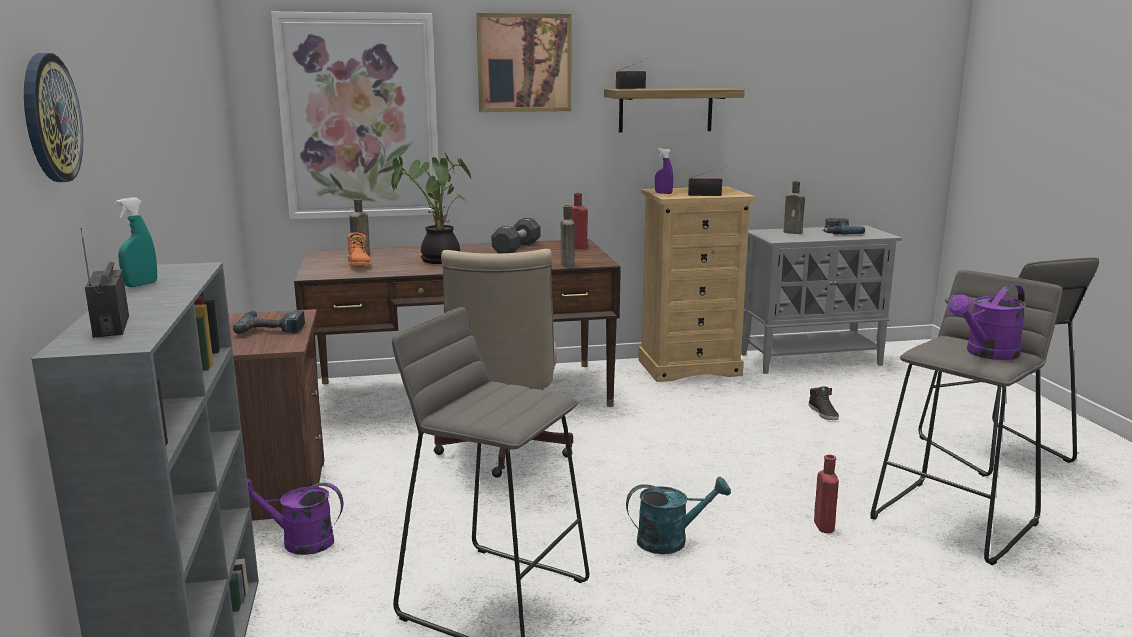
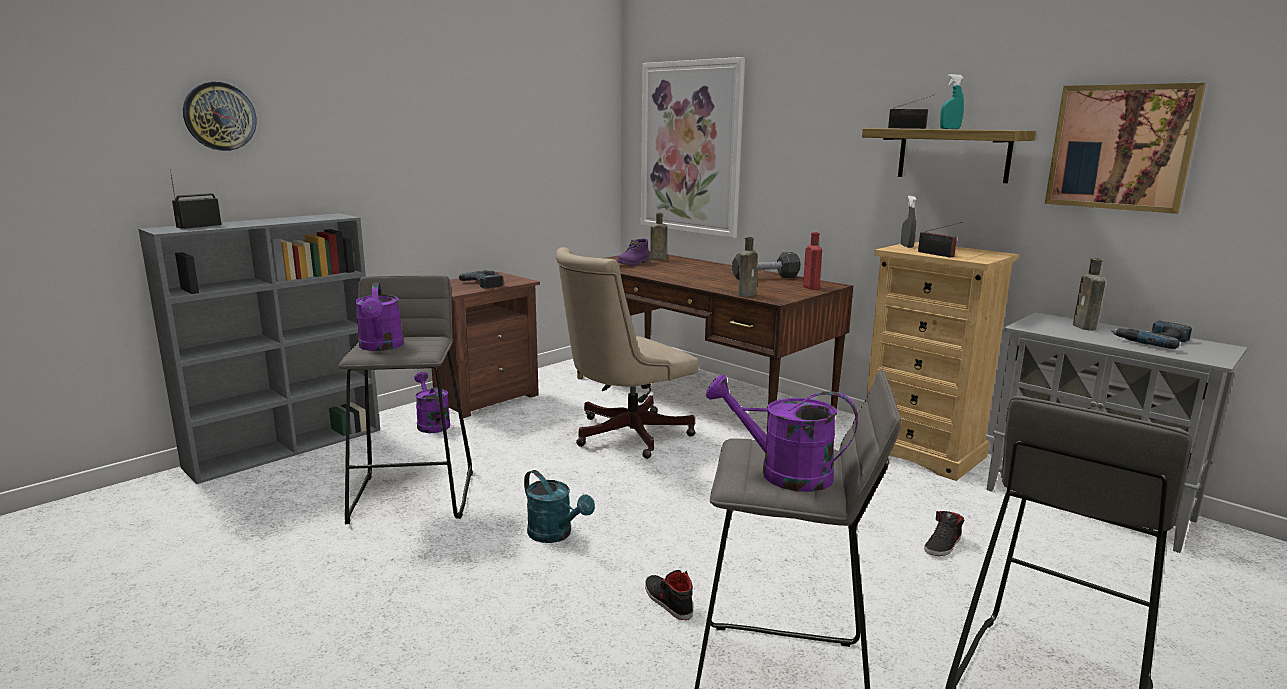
camera: 55 degrees right, 0 degrees up
turquoise spray bottle [115,197,157,287] -> turquoise spray bottle moved to [940,74,964,129]
orange boot [347,232,371,267] -> purple boot [616,239,649,266]
potted plant [391,153,473,264] -> none
picture [476,13,572,112] -> picture moved to [1045,83,1206,214]
purple spray bottle [655,148,674,194] -> grey spray bottle [901,196,917,248]
red bottle [814,454,839,533] -> black shoe [645,570,693,620]
none -> purple watering can [355,283,403,351]

